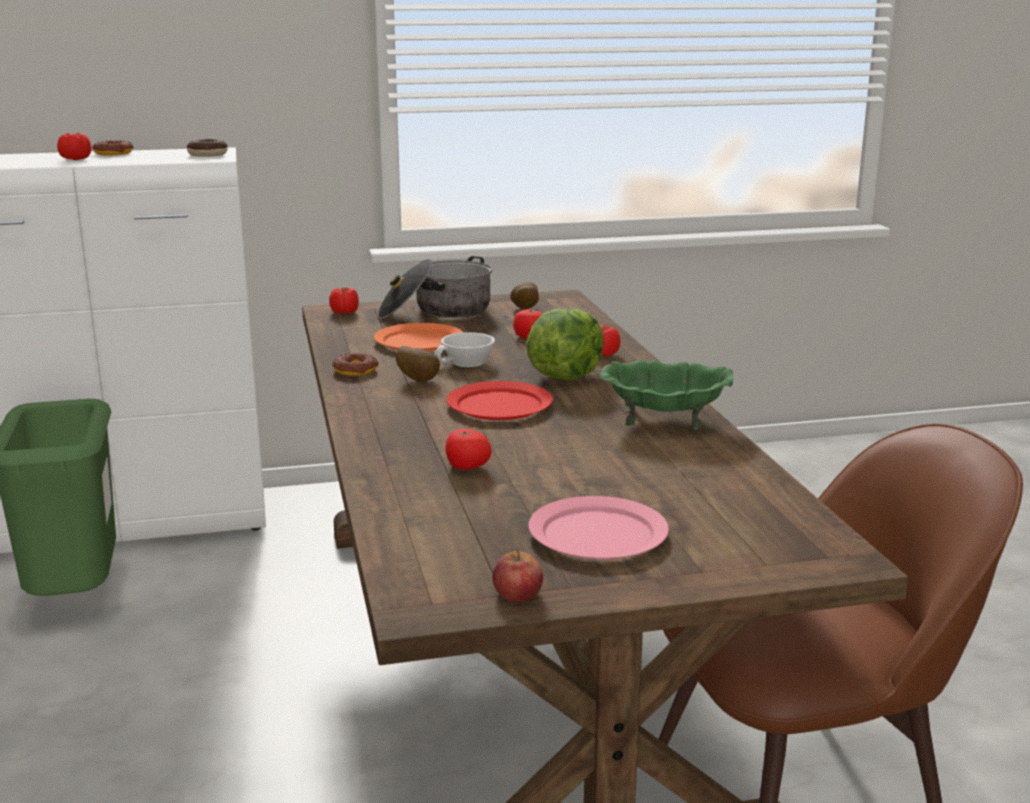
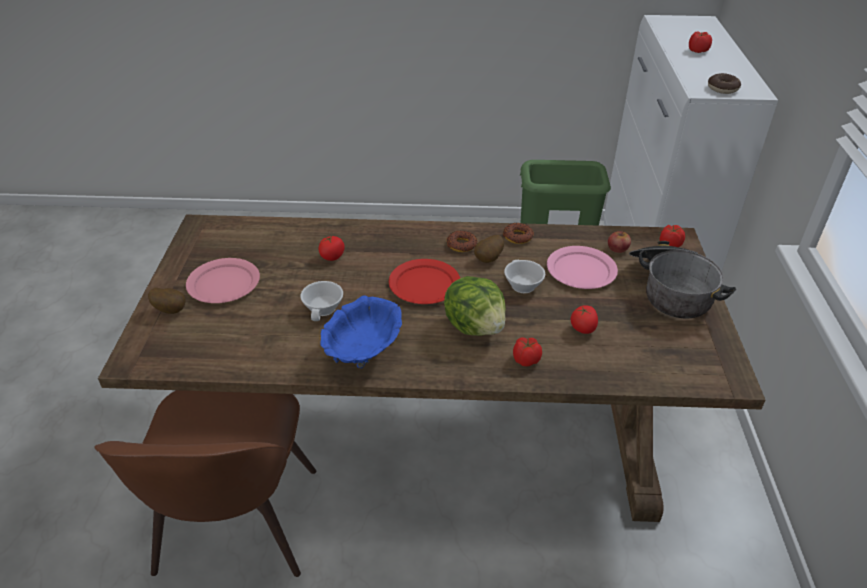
camera: 105 degrees right, 20 degrees up
donut [92,140,133,156] -> donut moved to [446,231,478,252]
orange plate [374,323,464,351] -> pink plate [547,246,618,289]
apple [492,548,543,602] -> apple moved to [608,231,631,253]
potato [510,282,539,309] -> potato moved to [148,288,185,314]
green bowl [600,360,733,431] -> blue bowl [320,295,402,368]
none -> white cup [300,281,343,321]

